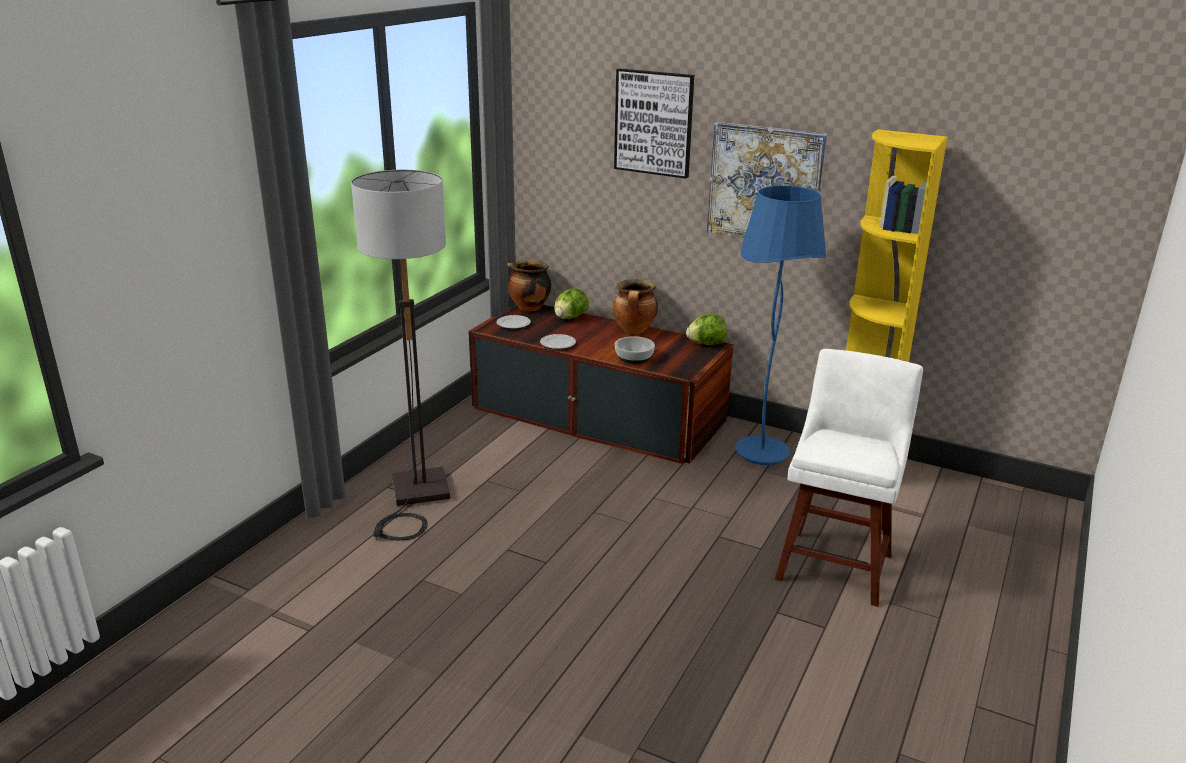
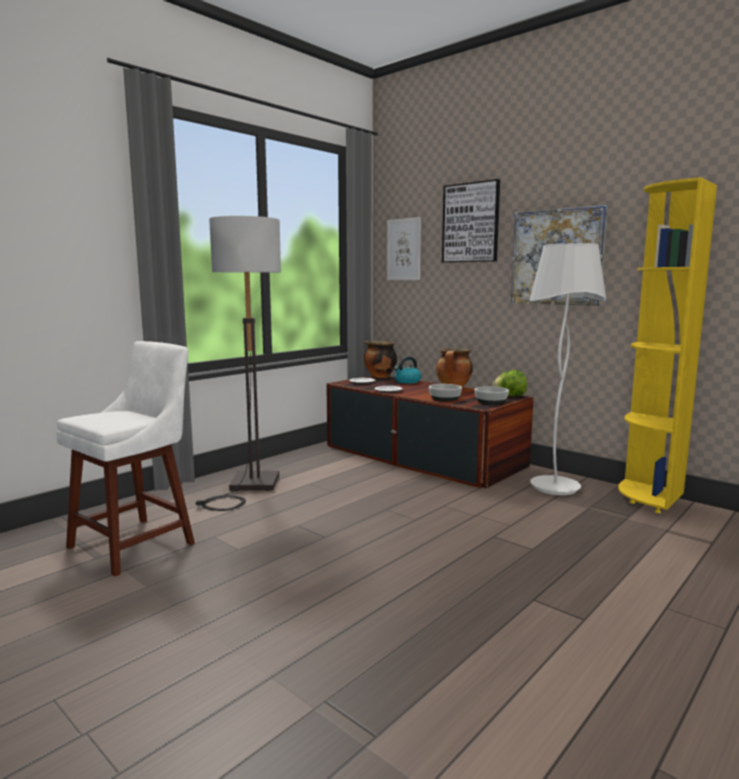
camera: 15 degrees right, 15 degrees down
lettuce [554,288,589,319] -> kettle [394,357,421,384]
blue floor lamp [735,186,827,465] -> white floor lamp [529,243,607,495]
white chair [775,349,923,607] -> white chair moved to [57,341,195,576]
none -> picture [387,217,421,280]
none -> bowl [474,386,509,404]

